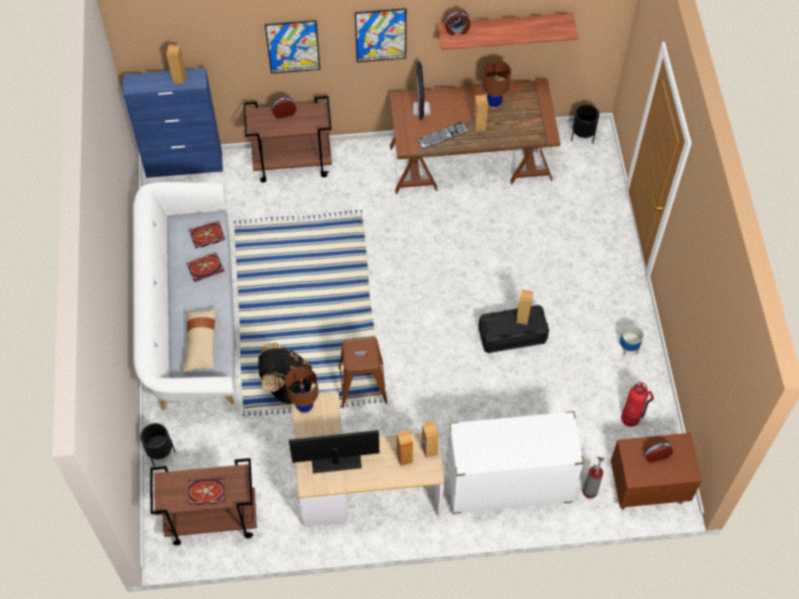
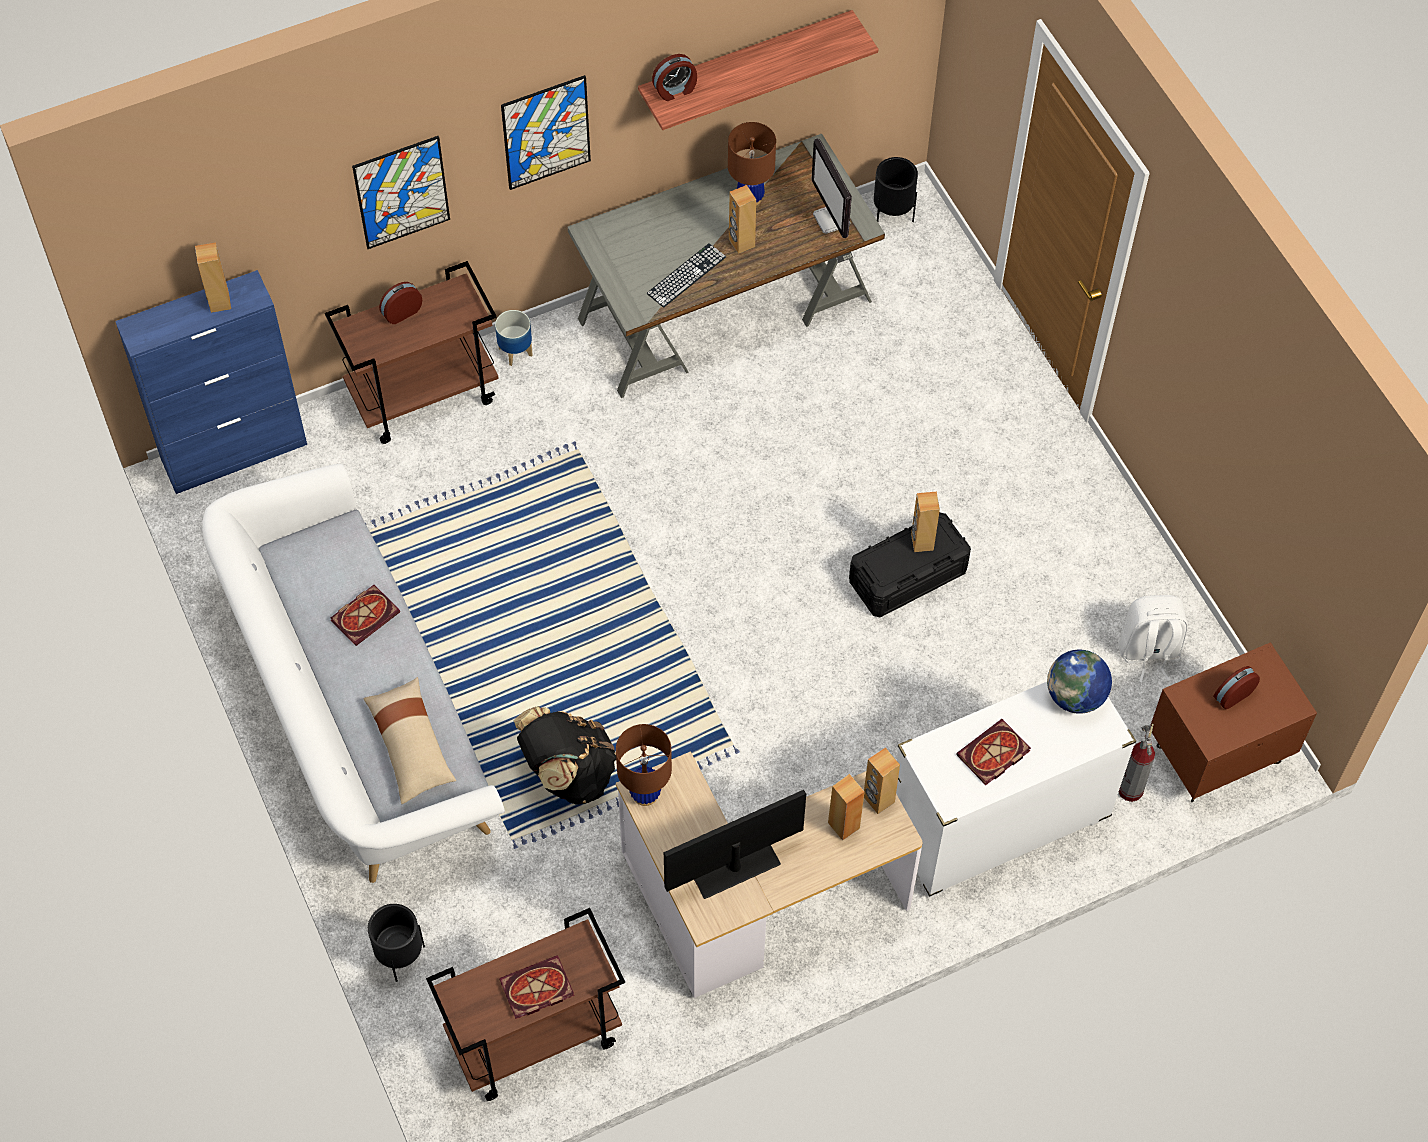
camera: 20 degrees left, 0 degrees up
book [189,221,225,249] -> book moved to [956,719,1031,785]
brown stool [338,337,388,408] -> none
brown desk [389,80,560,194] -> grey desk [568,134,885,398]
monitor [413,61,430,120] -> monitor moved to [811,138,852,238]
planter [619,325,644,356] -> planter moved to [495,310,533,366]
fire extinguisher [621,382,654,427] -> white backpack [1118,595,1188,682]
none -> globe [1047,650,1112,714]

